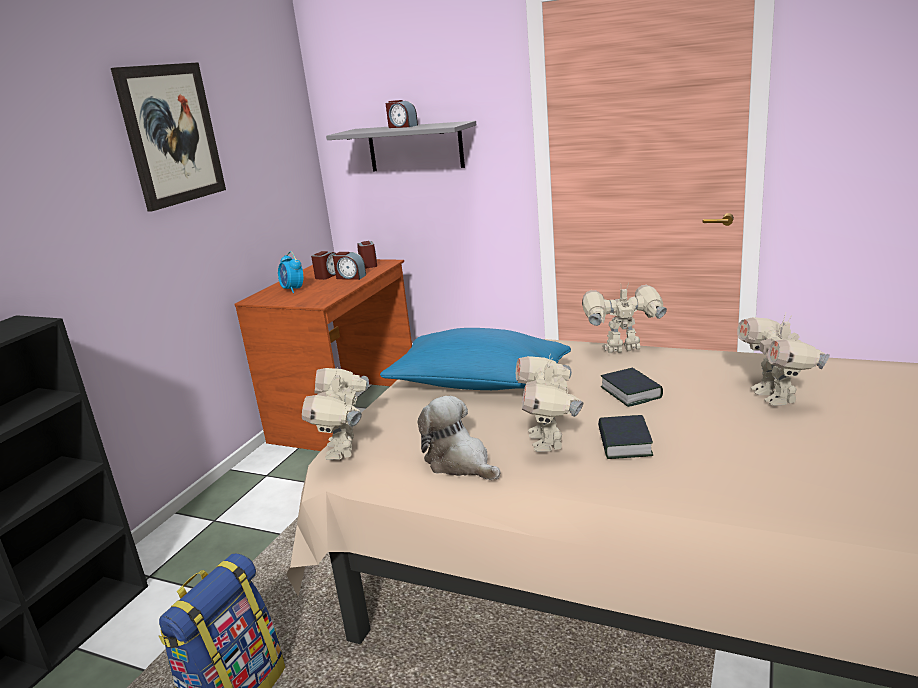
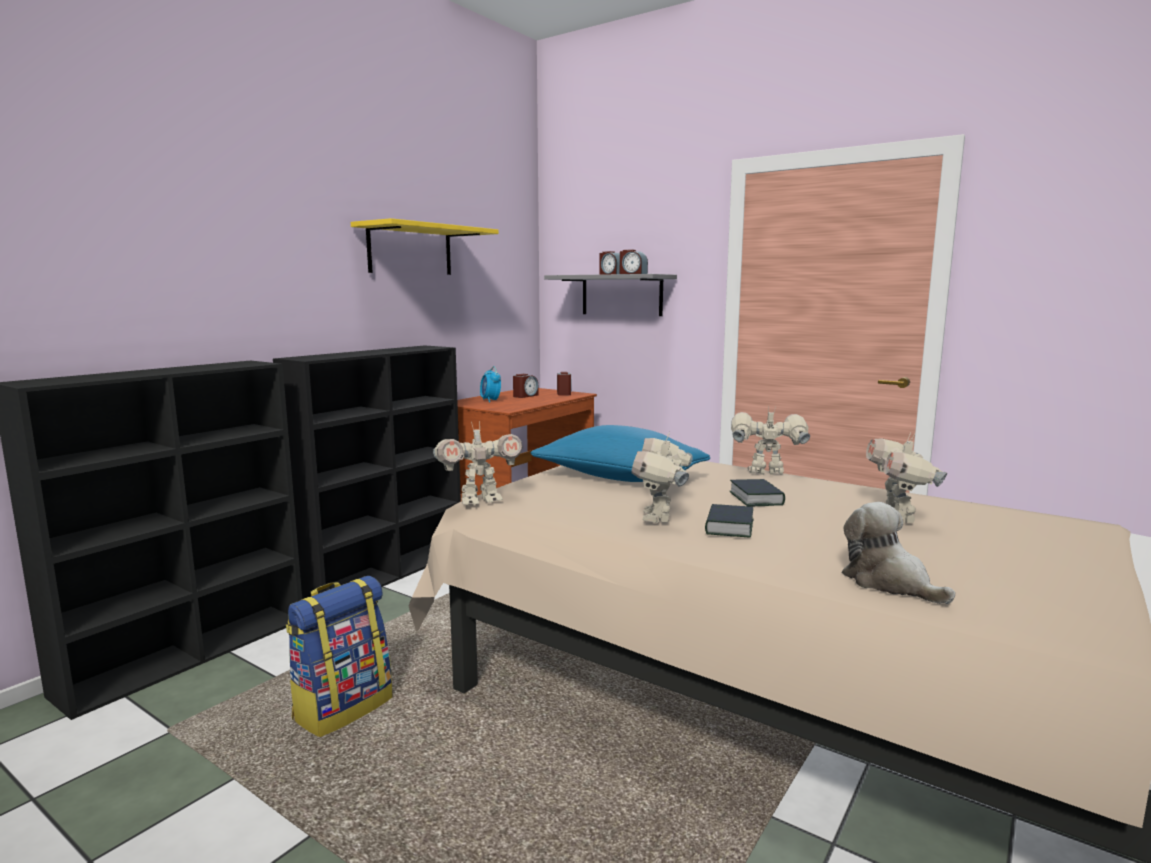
camera: 10 degrees right, 10 degrees down
picture [111,62,226,211] -> yellow shelf [351,218,499,275]
toy robot [302,366,369,460] -> toy robot turned 120 degrees counterclockwise [433,422,523,505]
alarm clock [333,252,366,280] -> alarm clock moved to [620,250,648,274]
plush toy [418,396,501,480] -> plush toy moved to [842,502,955,604]
none -> black bookcase [273,345,461,599]

